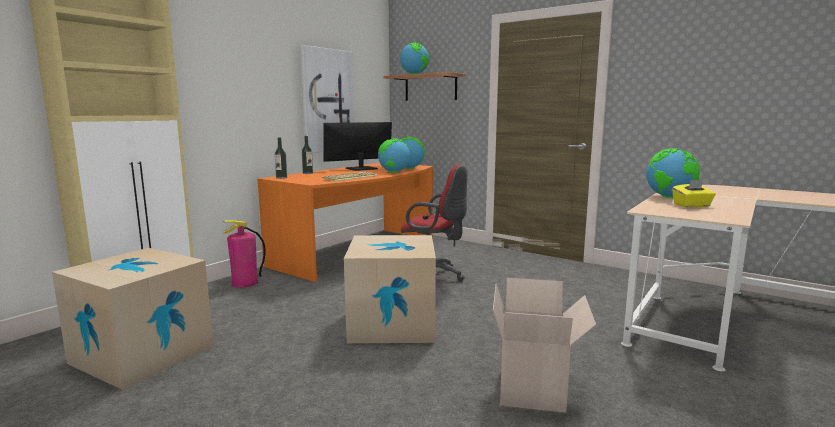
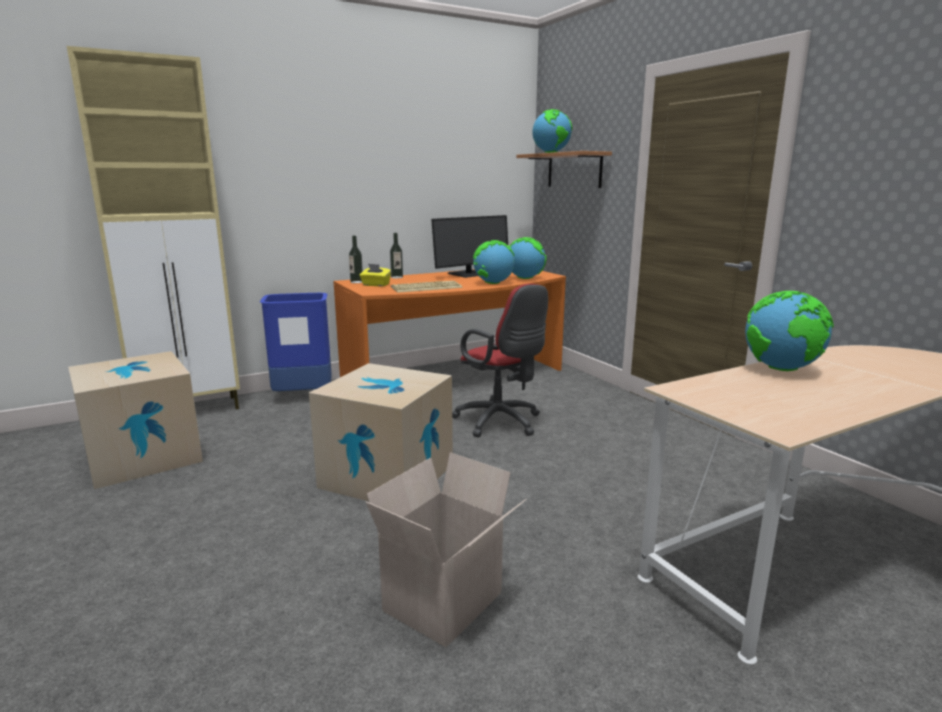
camera: 25 degrees right, 5 degrees up
fire extinguisher [222,220,265,288] -> blue trash can [260,293,332,391]
picture [300,45,354,153] -> none
monitor [323,122,392,171] -> monitor turned 150 degrees clockwise [431,215,508,278]
yellow tissue box [672,180,716,208] -> yellow tissue box moved to [360,264,391,287]

